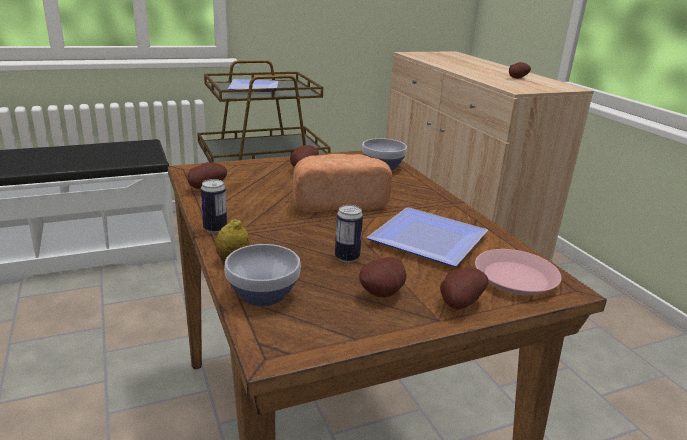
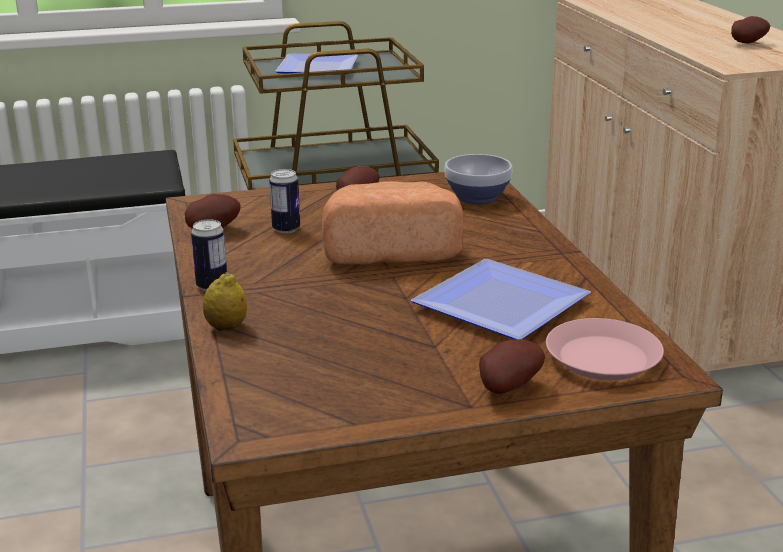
camera: 10 degrees right, 0 degrees up
bowl [224,244,301,306] -> none
can [335,205,363,262] -> can moved to [269,169,300,233]
potato [359,257,406,297] -> none

